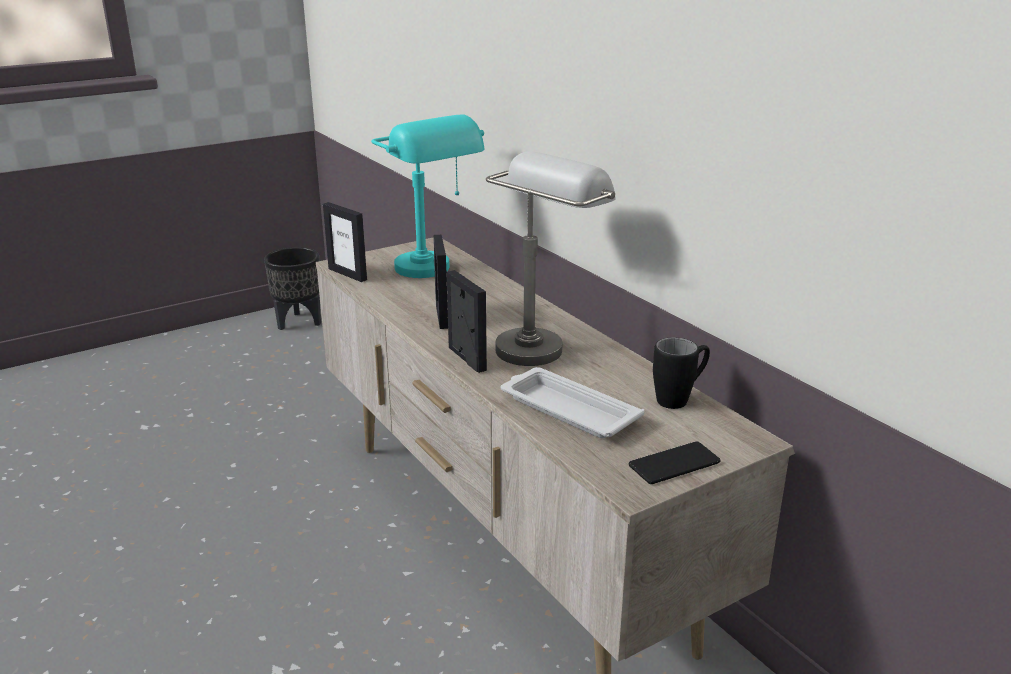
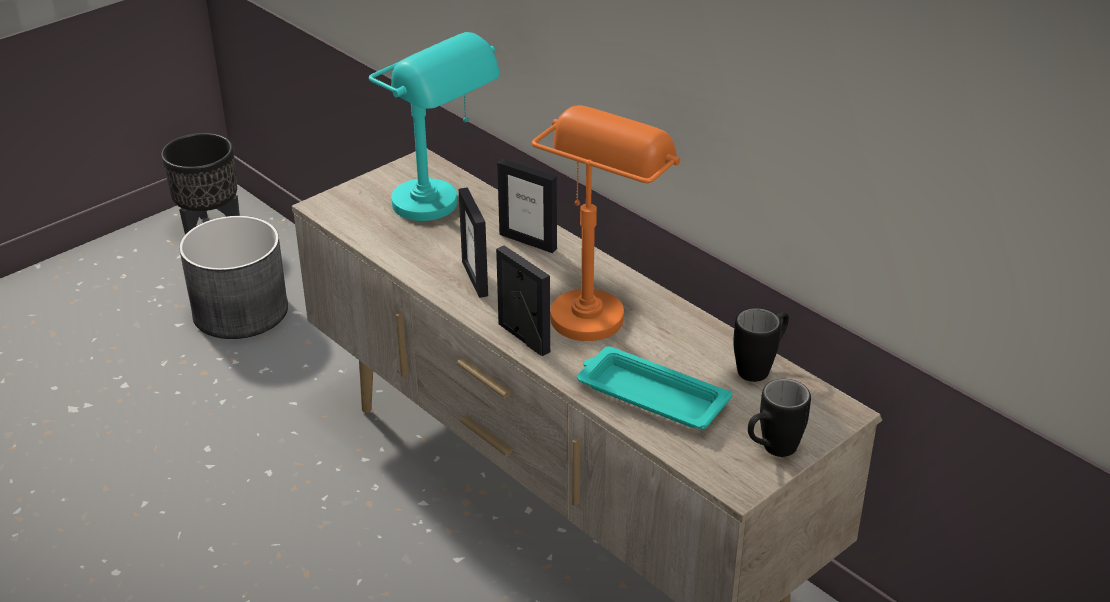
camera: 10 degrees left, 10 degrees up
picture frame [323,202,367,282] -> picture frame moved to [497,159,557,253]
grey table lamp [486,151,616,366] -> orange table lamp [532,105,680,341]
white tray [501,367,644,438] -> turquoise tray [577,347,732,429]
phone [629,441,720,484] -> black mug [748,379,811,457]
none -> grey planter [179,216,288,339]

